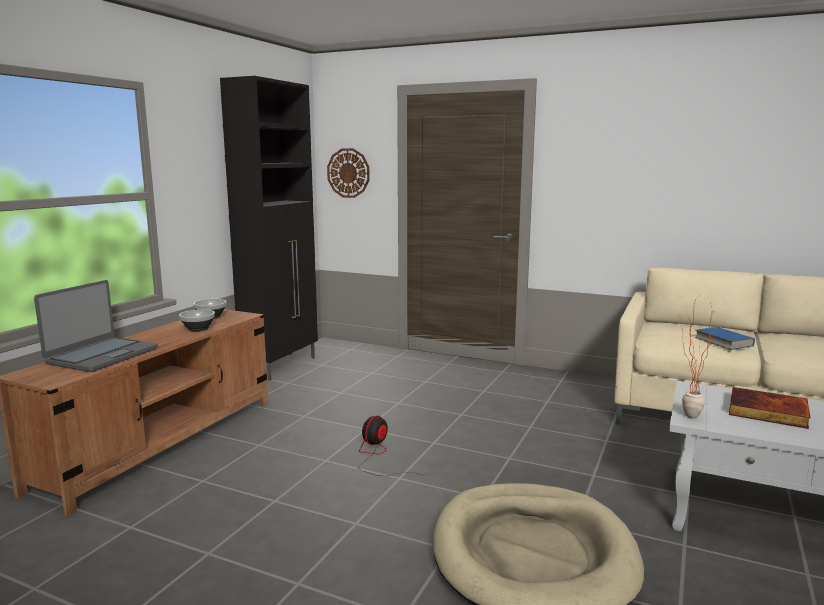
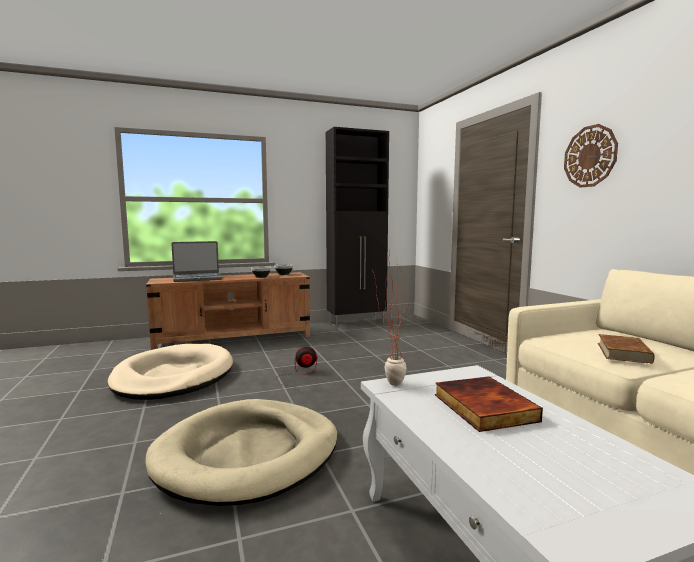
camera: 45 degrees right, 5 degrees down
wall clock [327,148,370,198] -> wall clock moved to [564,124,618,188]
blue book [694,327,755,350] -> brown book [598,334,654,364]
none -> beige dog bed [107,344,233,400]

